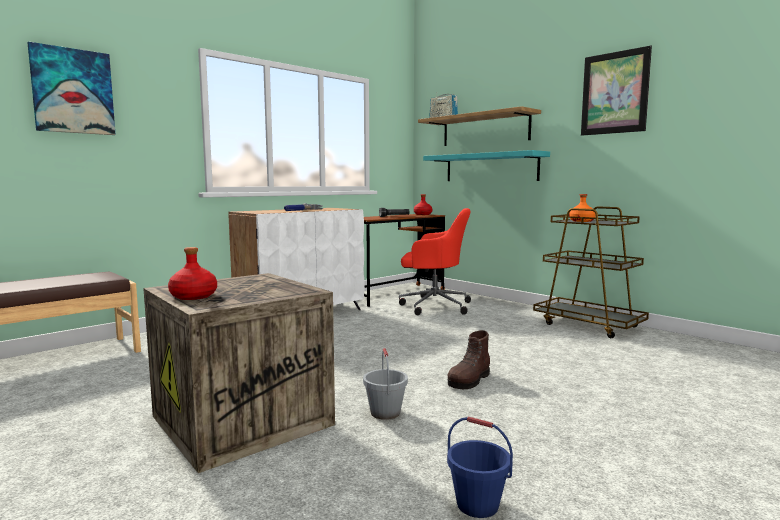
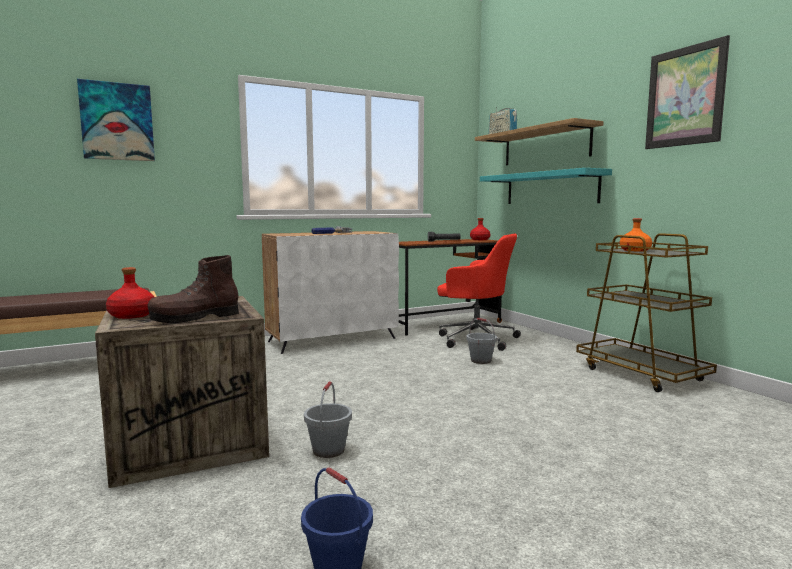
camera: 15 degrees right, 0 degrees up
brown boot [447,330,490,389] -> brown boot moved to [147,255,239,323]
none -> grey bucket [466,317,497,364]

